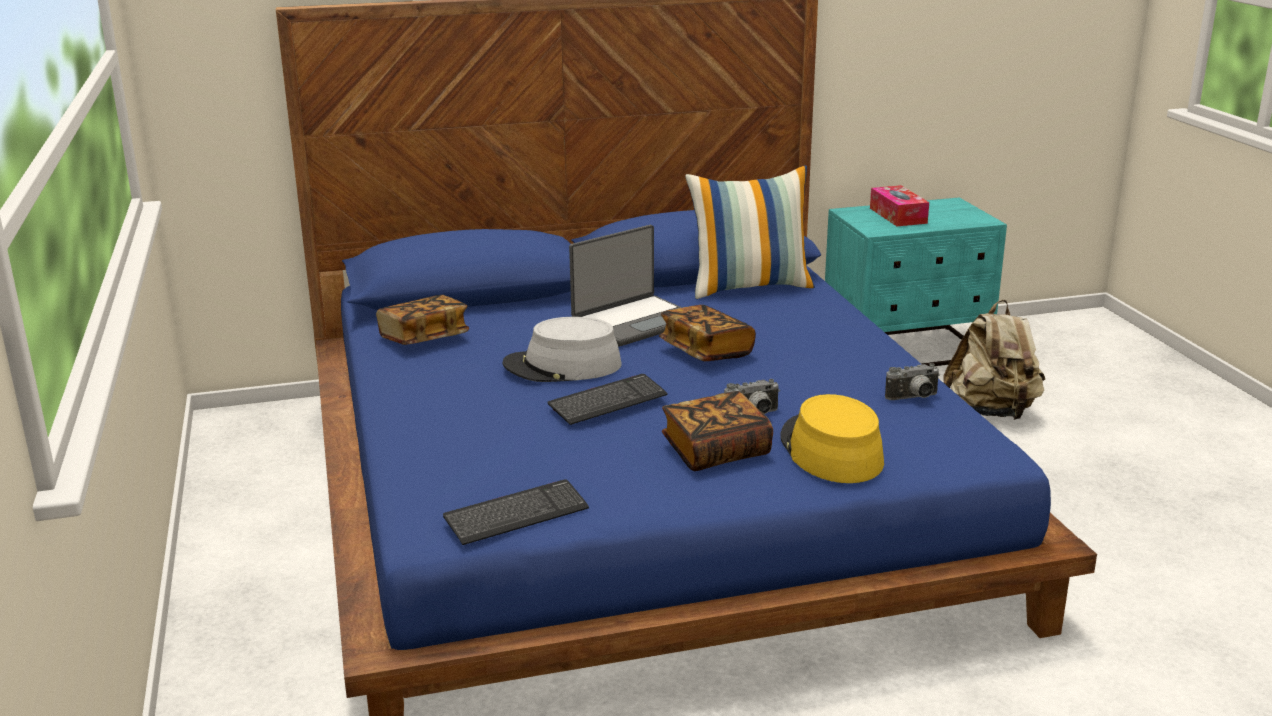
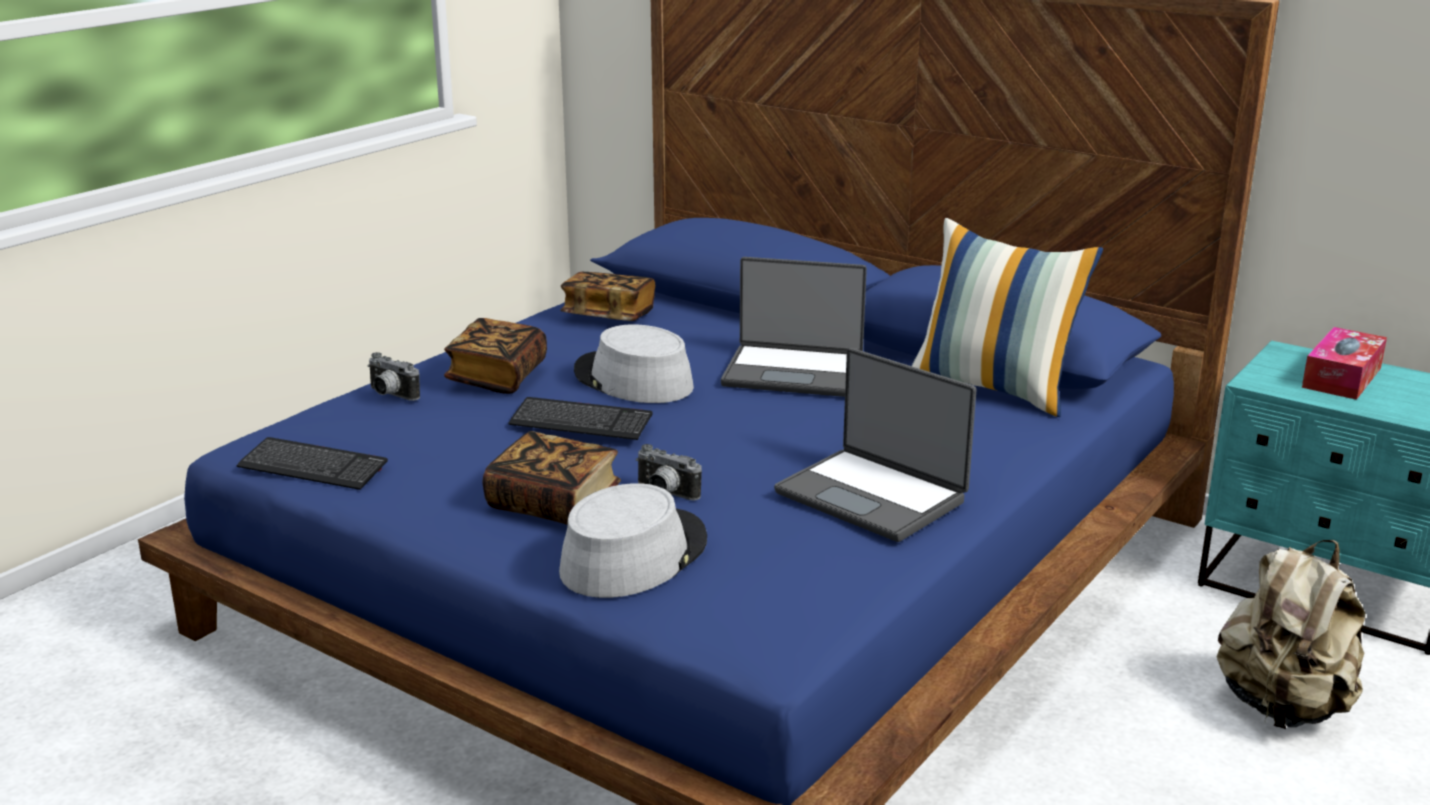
camera: 50 degrees right, 0 degrees up
book [659,305,756,361] -> book moved to [444,318,547,394]
yellow hat [780,394,884,483] -> grey hat [559,483,707,598]
camera [885,363,940,400] -> camera moved to [368,352,420,401]
none -> laptop [774,348,976,542]

